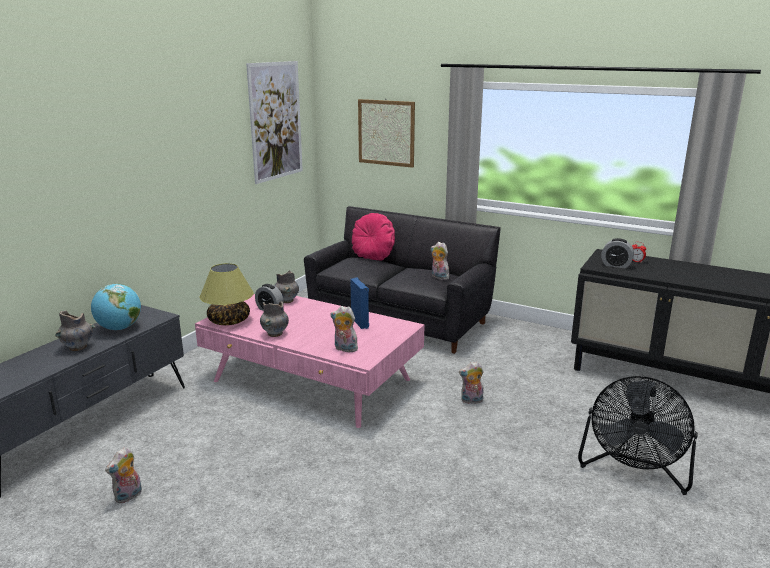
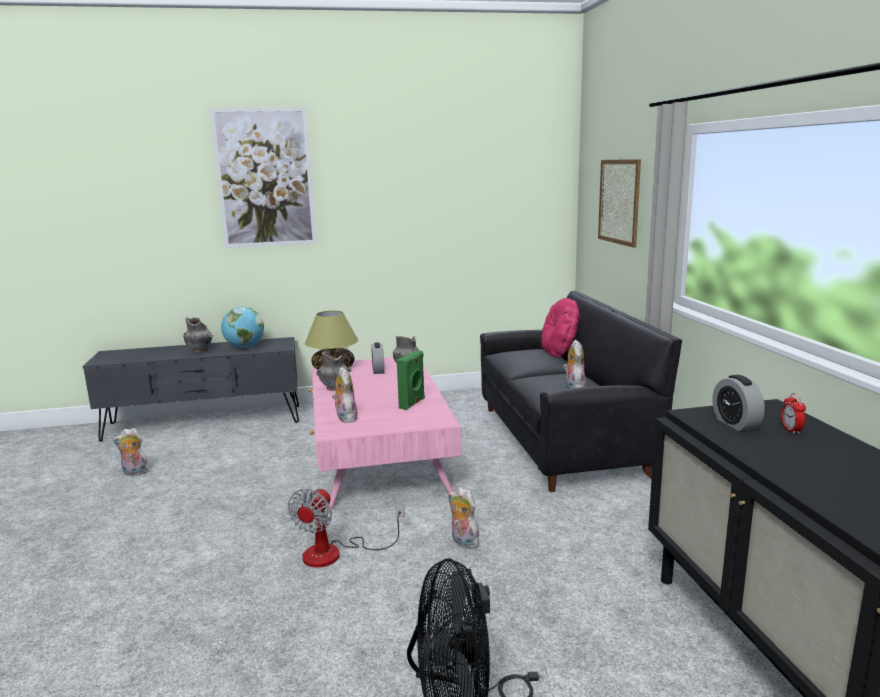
camera: 50 degrees right, 5 degrees down
picture [246,61,303,184] -> picture moved to [209,107,317,248]
blue speaker [350,277,369,329] -> green speaker [397,351,425,410]
none -> fan [288,487,405,568]

